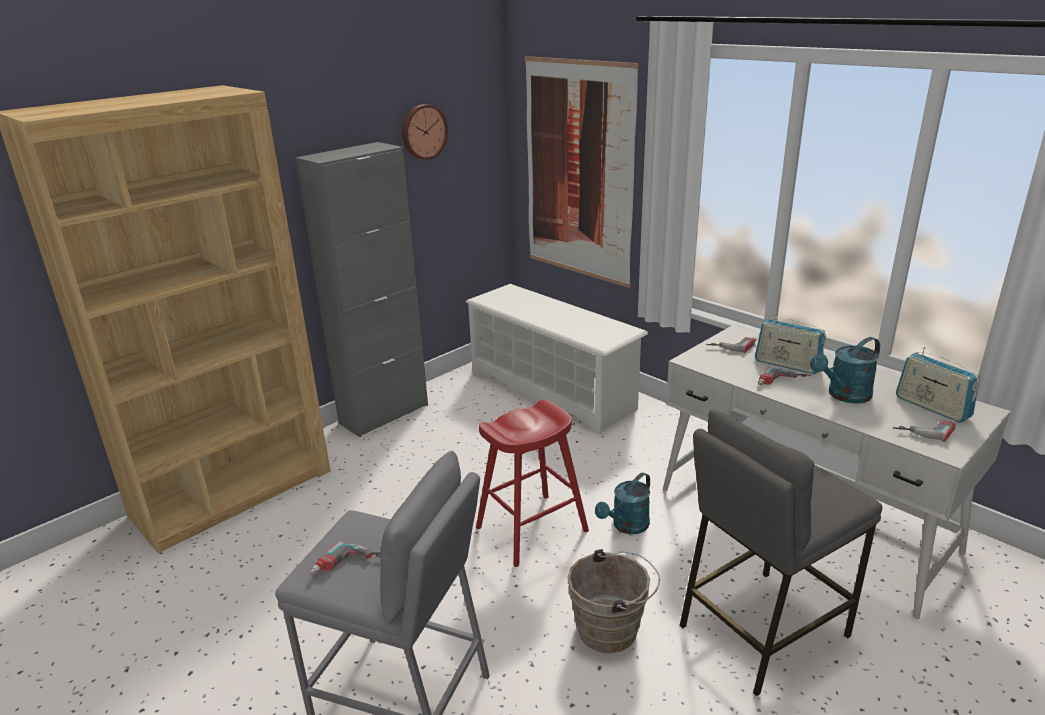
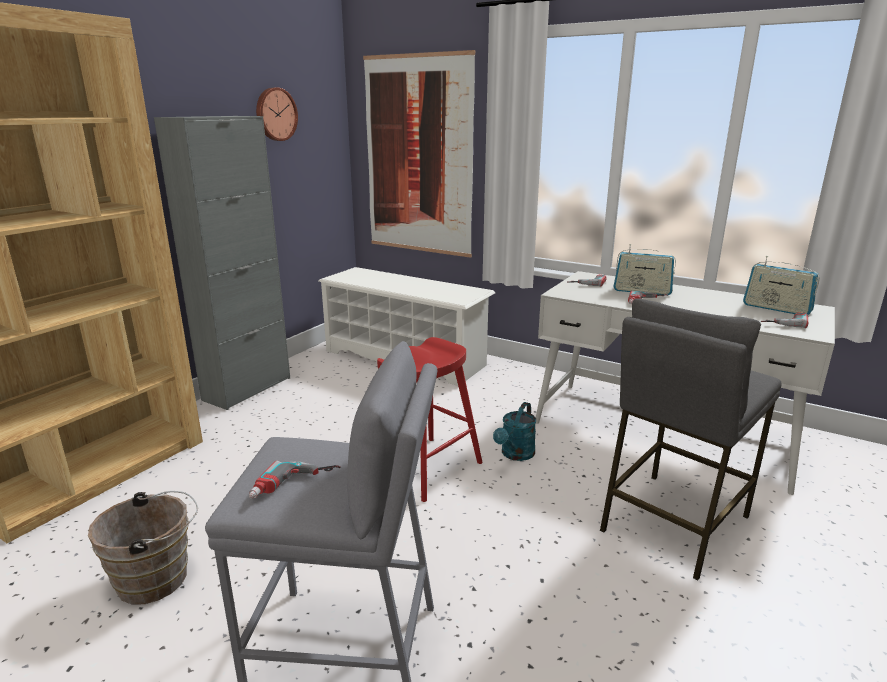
camera: 15 degrees left, 5 degrees down
brown bucket [567,549,660,653] -> brown bucket moved to [88,491,198,604]
turquoise watering can [810,337,880,404] -> none

